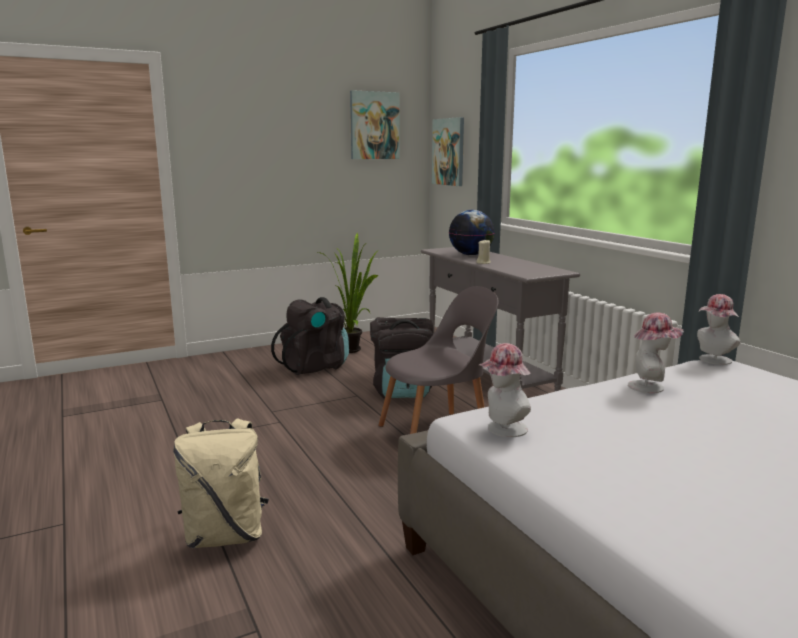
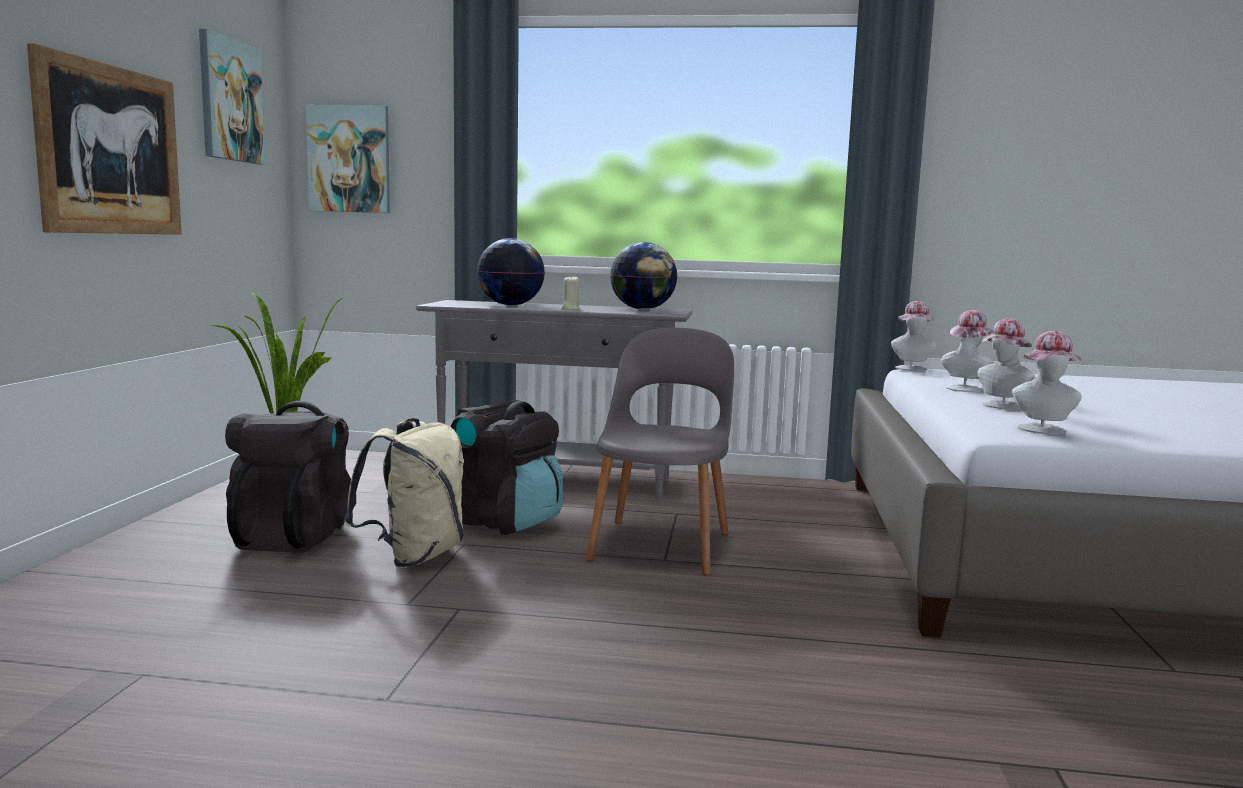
camera: 55 degrees left, 5 degrees down
beige backpack [173,418,269,548] -> beige backpack moved to [344,418,464,568]
none -> picture [27,43,182,235]
none -> globe [610,242,678,310]
none -> hat [978,319,1035,410]

